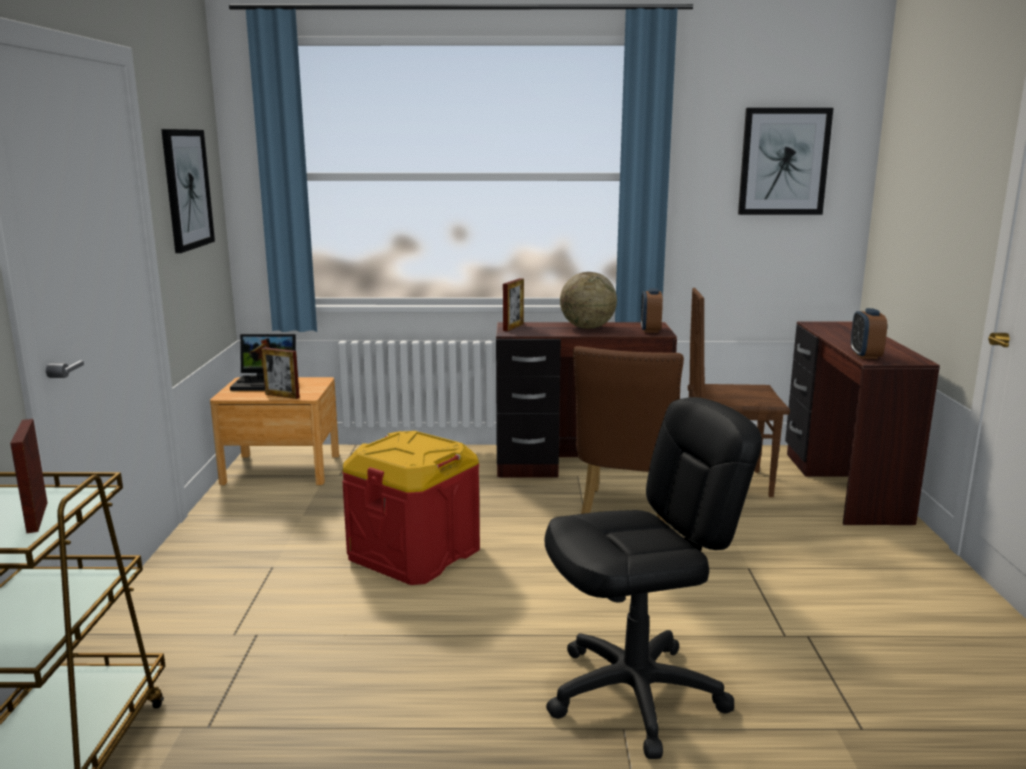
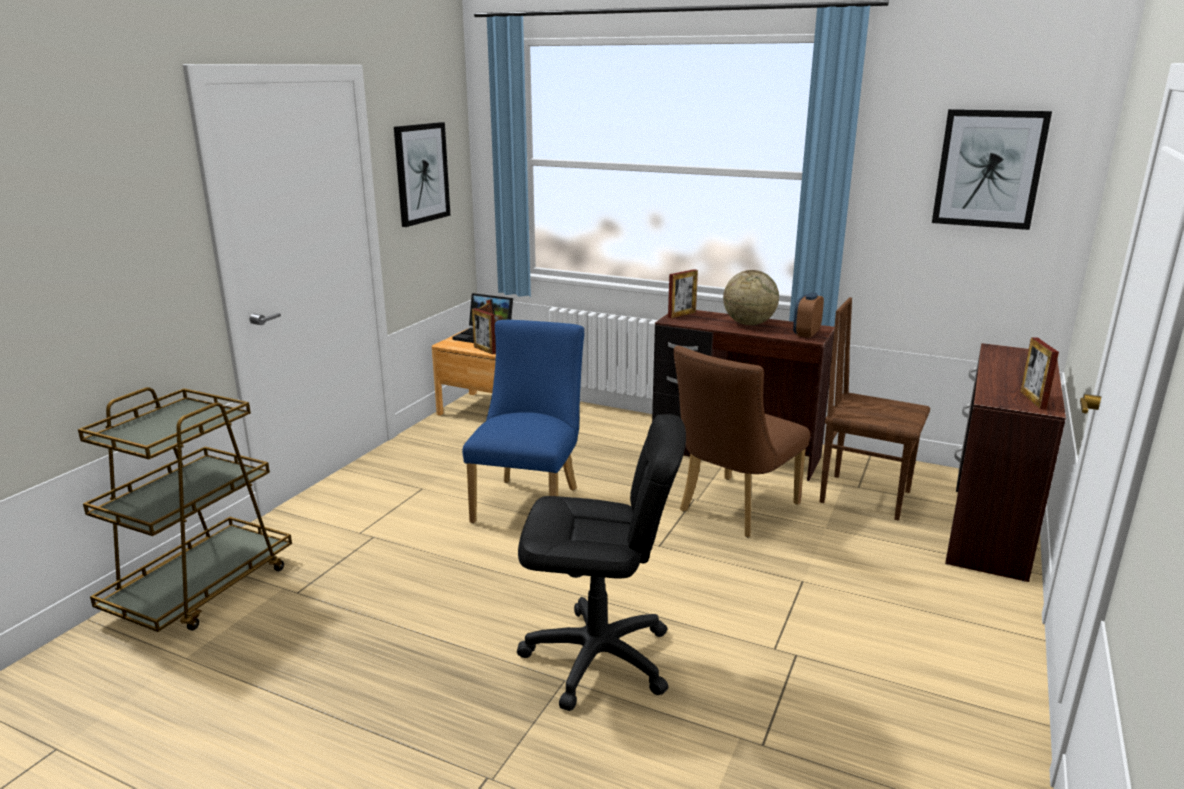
camera: 25 degrees right, 5 degrees up
picture frame [10,419,48,533] -> picture frame moved to [1020,337,1059,409]
red storage box [342,431,480,585] -> blue chair [462,320,584,523]
alarm clock [851,308,887,359] -> none

